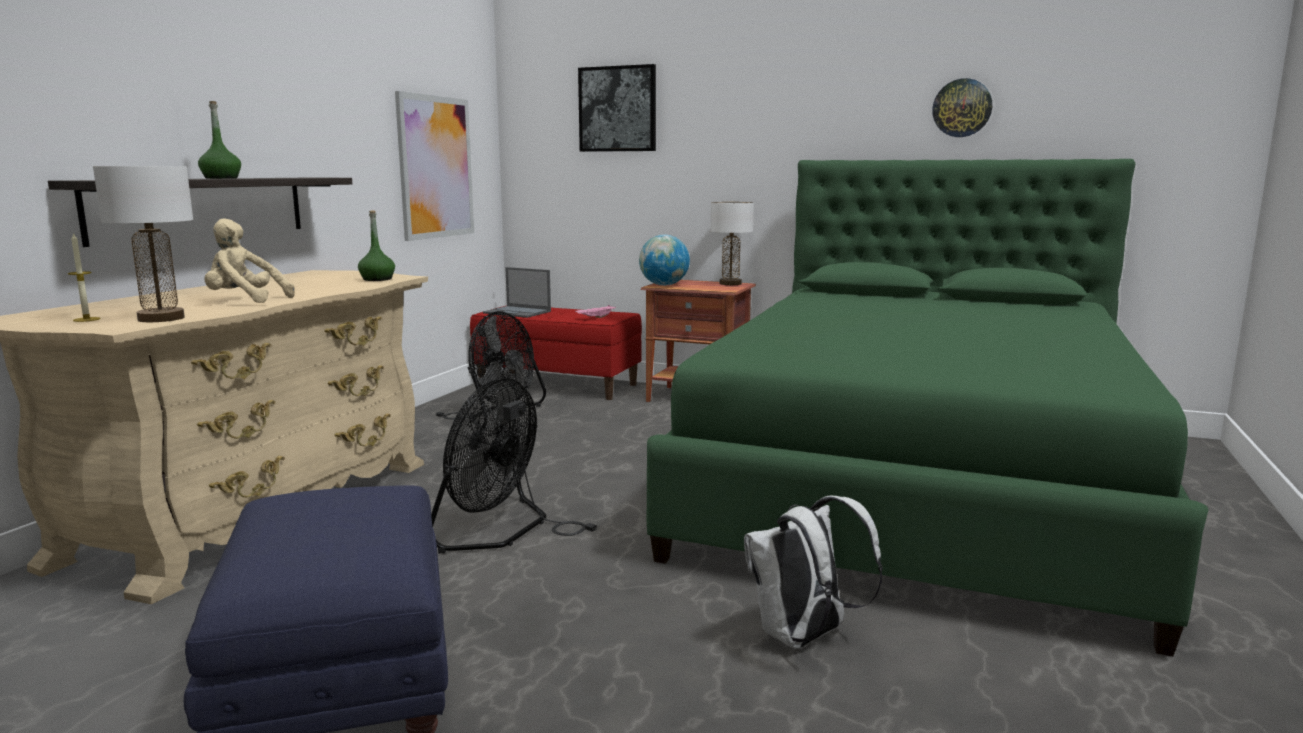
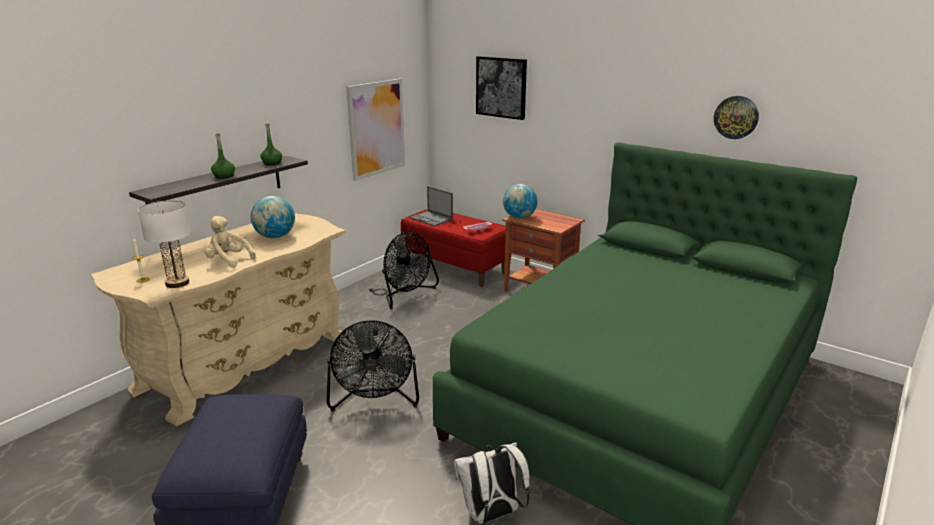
camera: 15 degrees right, 10 degrees up
green bottle [358,210,395,281] -> green bottle moved to [260,123,282,165]
black fan [431,378,598,554] -> black fan turned 135 degrees counterclockwise [326,320,419,412]
table lamp [711,202,754,285] -> none
none -> globe [251,196,295,238]

